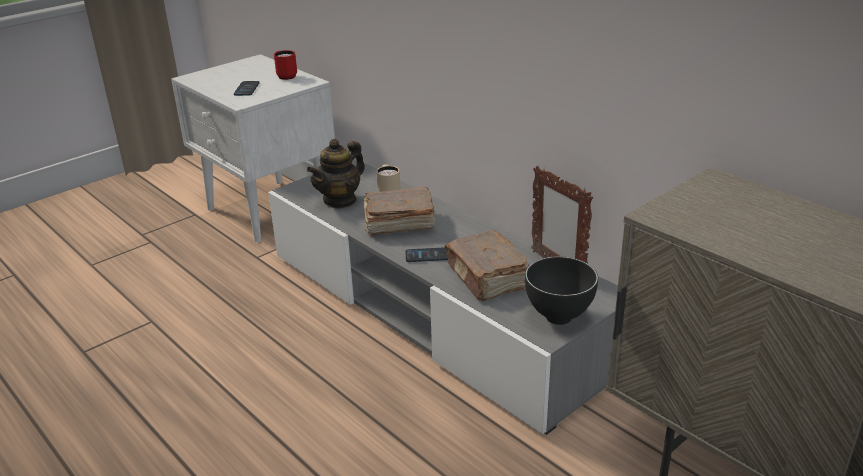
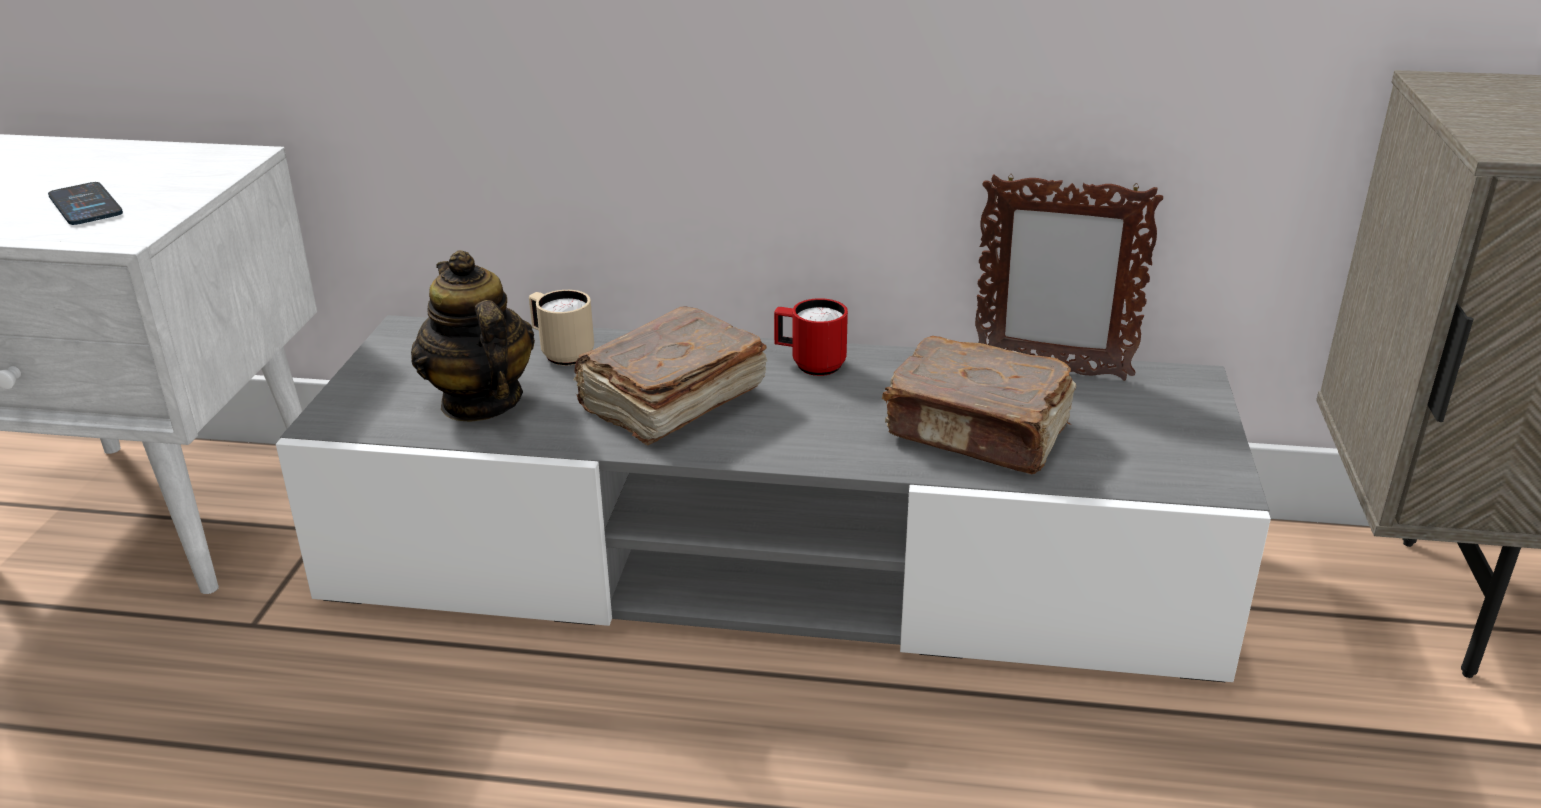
camera: 40 degrees left, 0 degrees up
red mug [274,50,297,80] -> red mug moved to [774,298,848,376]
teapot [307,139,365,209] -> teapot turned 150 degrees clockwise [411,250,535,422]
phone [405,247,449,262] -> none
black bowl [525,256,598,325] -> none

